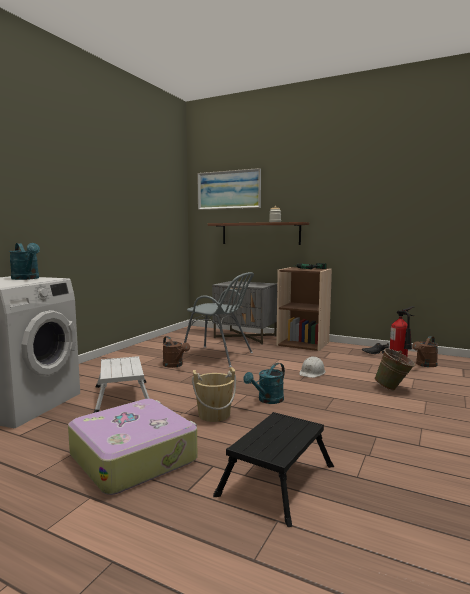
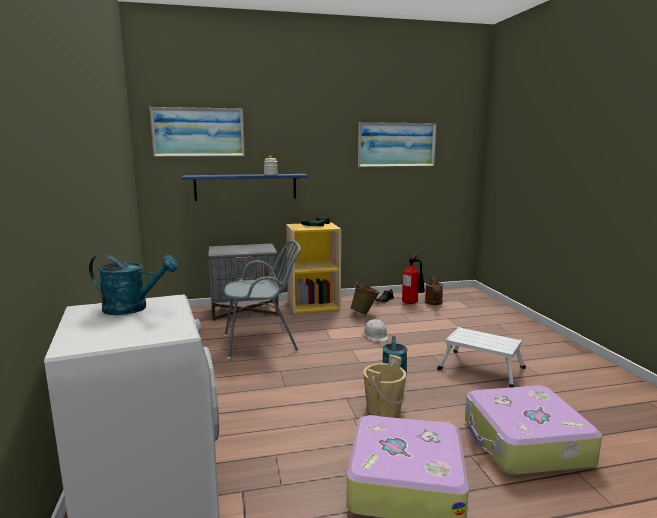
camera: 40 degrees left, 5 degrees up
white step ladder [94,356,150,413] -> white step ladder moved to [437,327,526,388]
brown watering can [163,336,190,368] -> none
brown shelf [208,222,309,245] -> blue shelf [182,174,309,201]
black step ladder [213,412,334,527] -> suitcase [465,386,602,475]
brown bookcase [276,267,332,351] -> yellow bookcase [286,222,341,314]
green bucket [374,348,415,390] -> green bucket moved to [350,282,380,315]
none -> picture [358,122,437,167]

